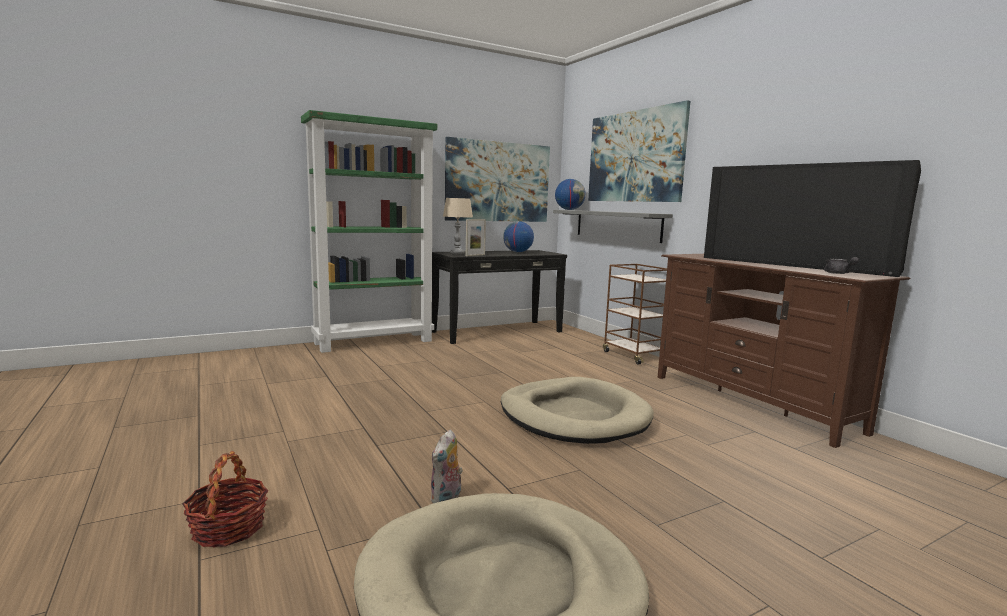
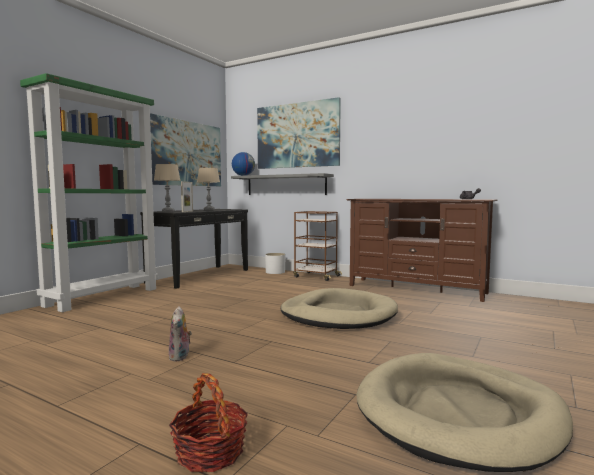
camera: 30 degrees left, 5 degrees down
plush toy [430,430,463,503] -> plush toy moved to [169,306,192,361]
globe [503,221,534,252] -> beige table lamp [197,168,220,210]
television [704,160,921,277] -> none
none -> white planter [265,253,285,274]

